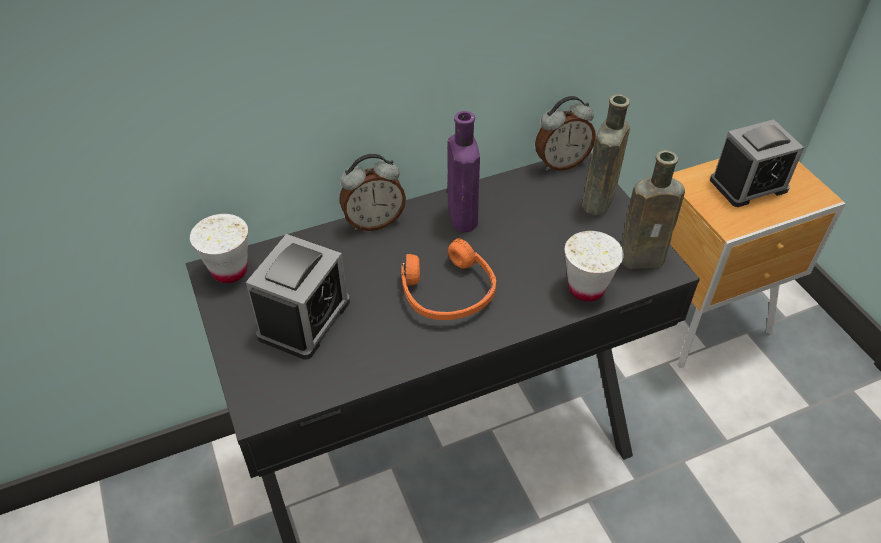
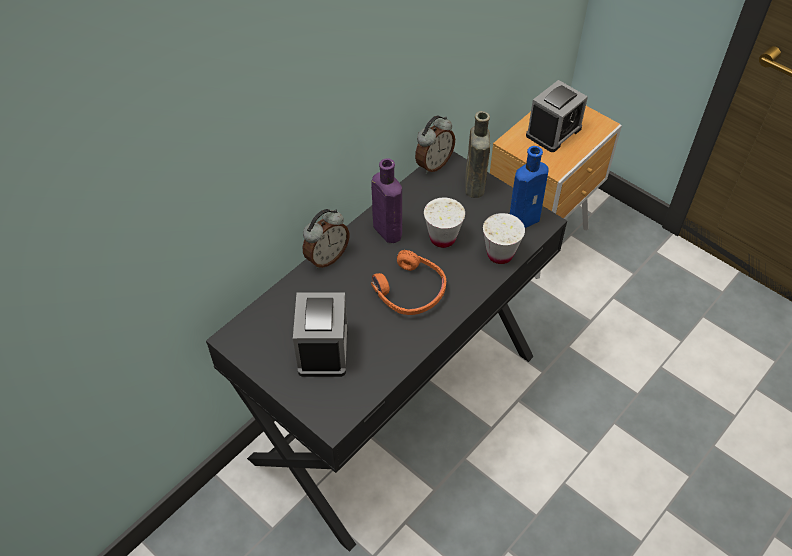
camera: 25 degrees left, 5 degrees up
white cup [190,214,248,283] -> white cup moved to [424,198,465,248]
brown bottle [621,150,685,269] -> blue bottle [510,146,549,228]

